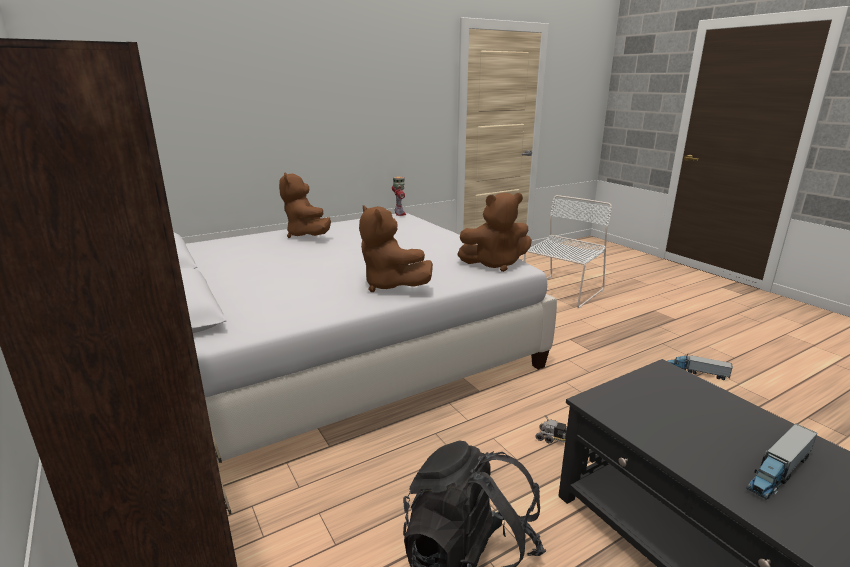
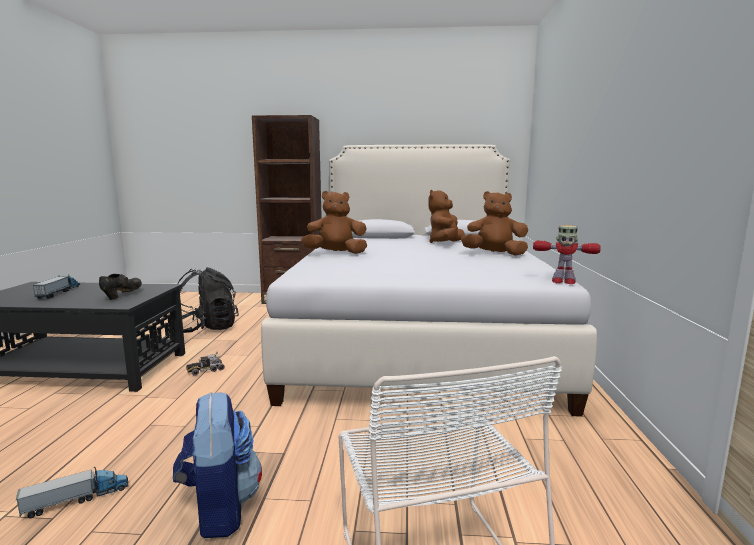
camera: 125 degrees right, 10 degrees down
brown plush toy [457,193,532,272] -> brown plush toy moved to [428,190,465,243]
none -> black shoe [99,274,142,300]
none -> backpack [173,392,262,538]

